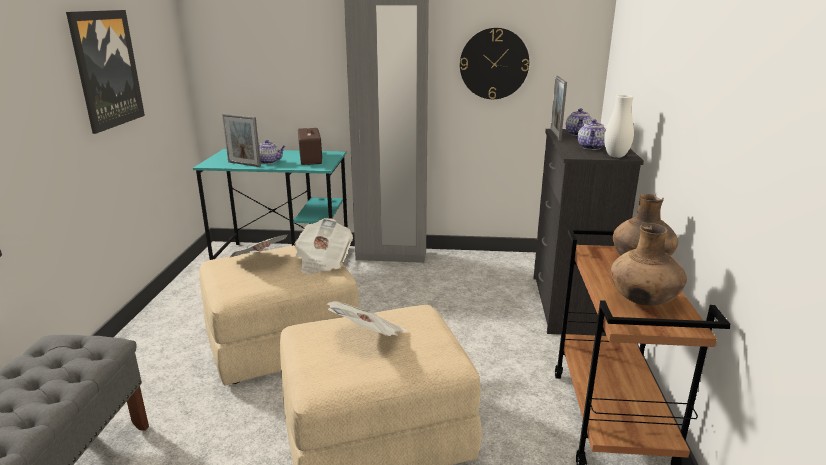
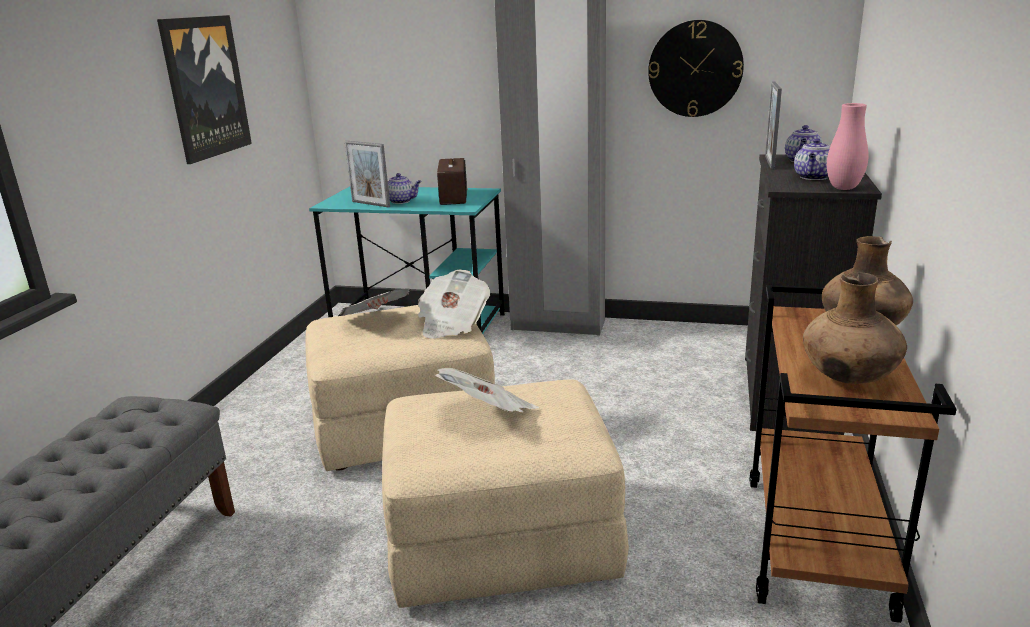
camera: 10 degrees right, 0 degrees up
white vase [604,95,634,158] -> pink vase [827,103,869,190]

